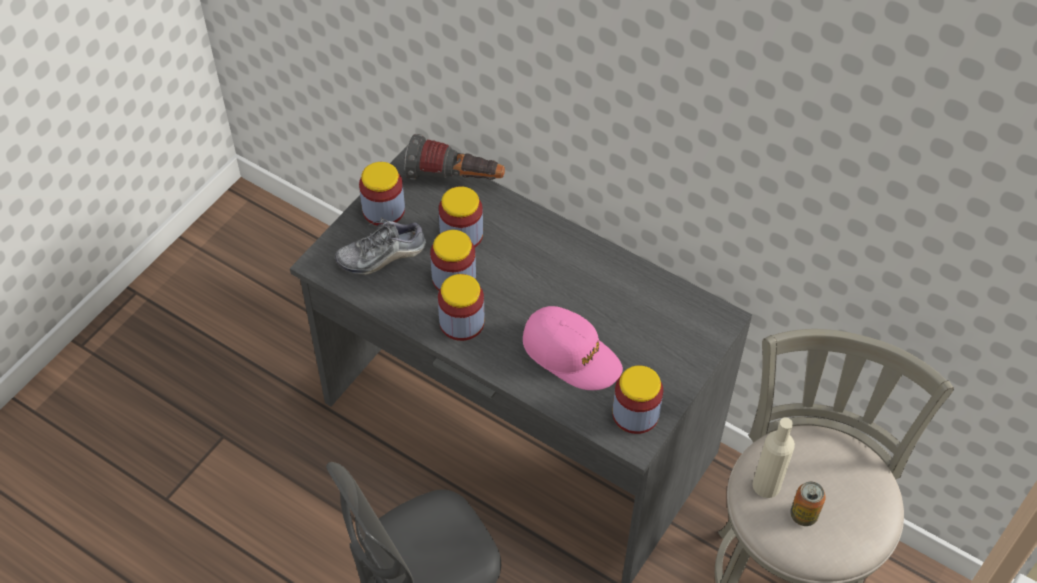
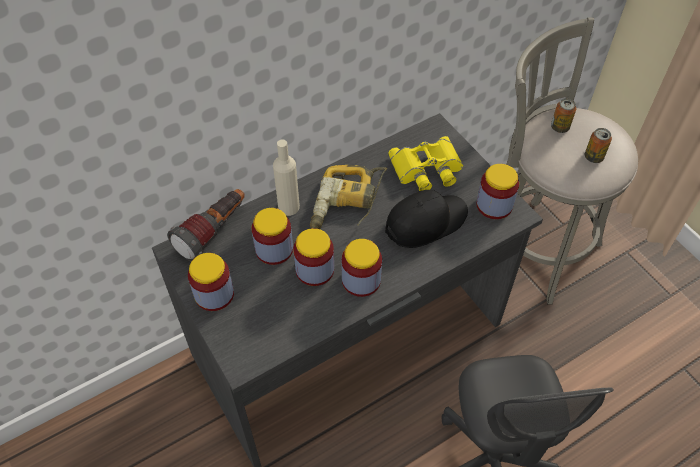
camera: 65 degrees left, 0 degrees up
shoe [335,217,426,275] -> none
pink cap [523,306,623,390] -> black cap [385,190,468,248]
beige bottle [753,417,795,498] -> beige bottle moved to [273,139,300,216]
none -> power drill [310,165,387,229]
none -> yellow binoculars [388,136,463,191]
none -> can [551,98,576,133]

